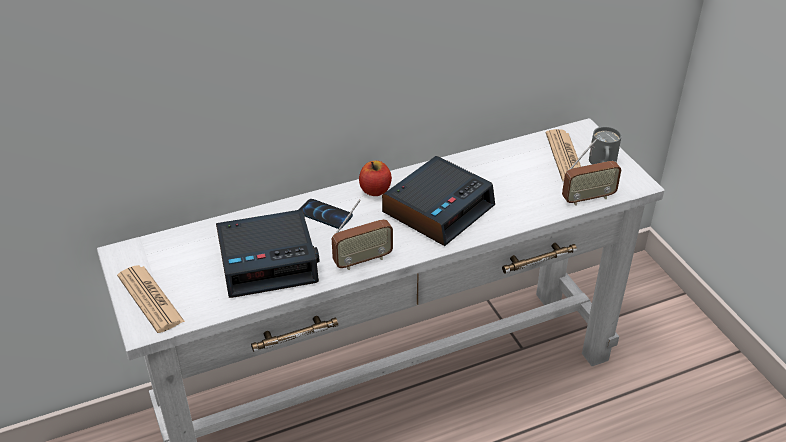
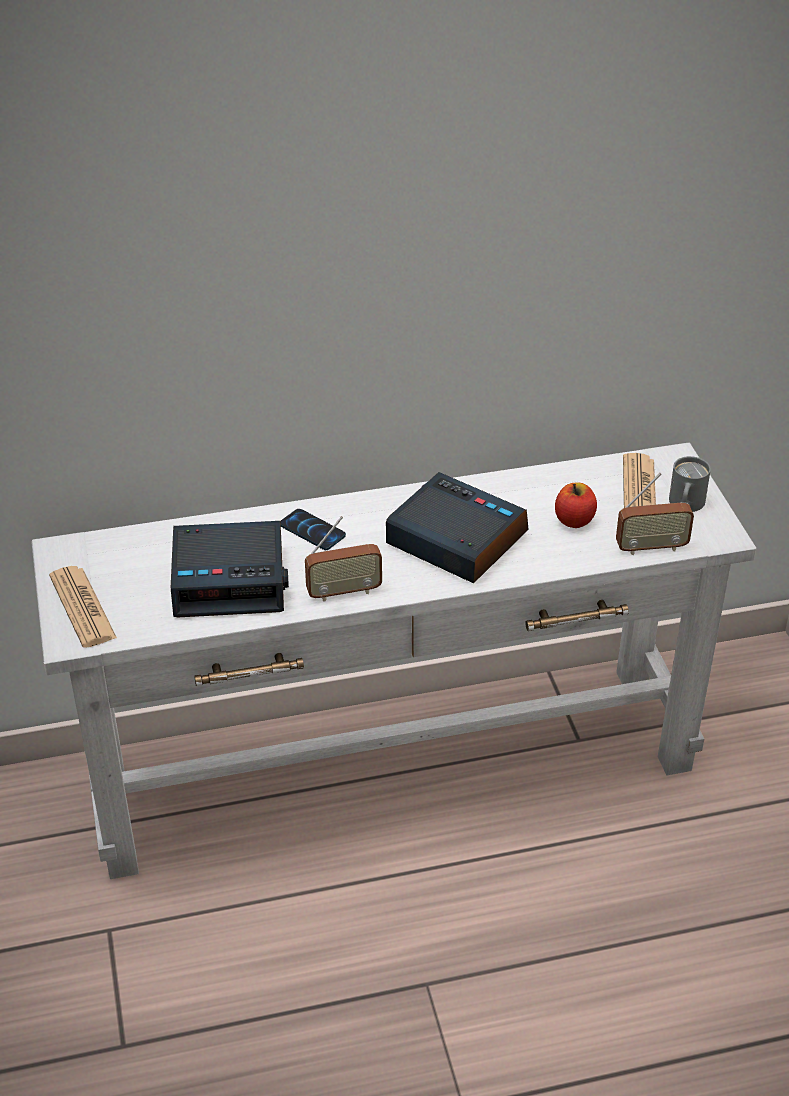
camera: 10 degrees right, 0 degrees up
apple [359,161,392,196] -> apple moved to [555,482,597,528]
alarm clock [382,156,495,246] -> alarm clock turned 105 degrees counterclockwise [386,472,529,583]

